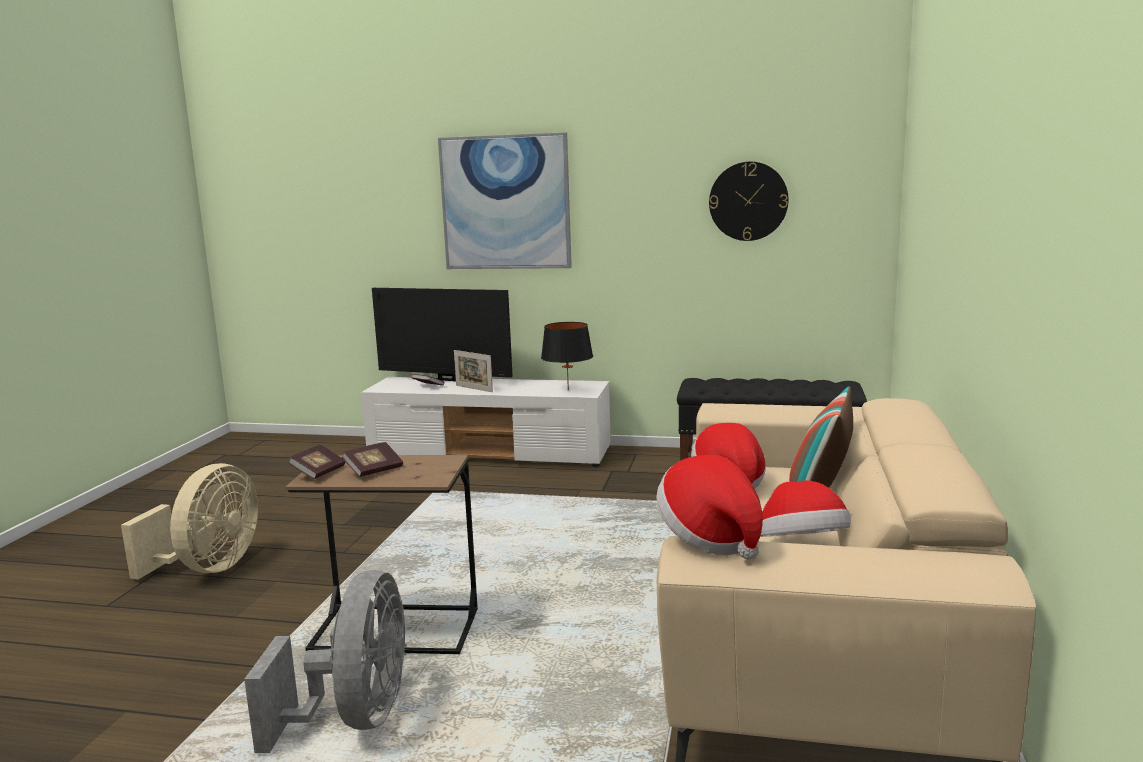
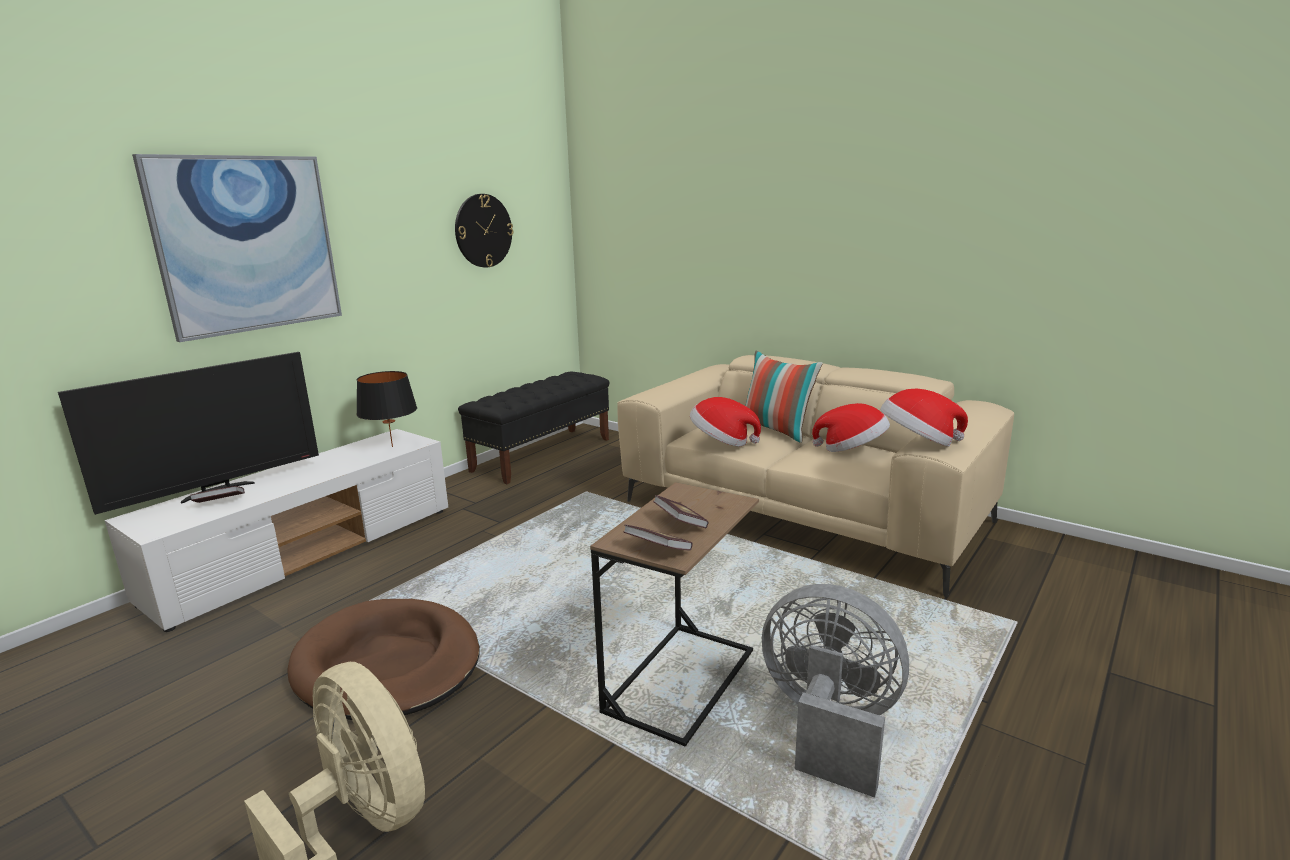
camera: 65 degrees left, 5 degrees up
picture frame [454,350,493,392] -> none
none -> brown dog bed [288,599,480,720]

